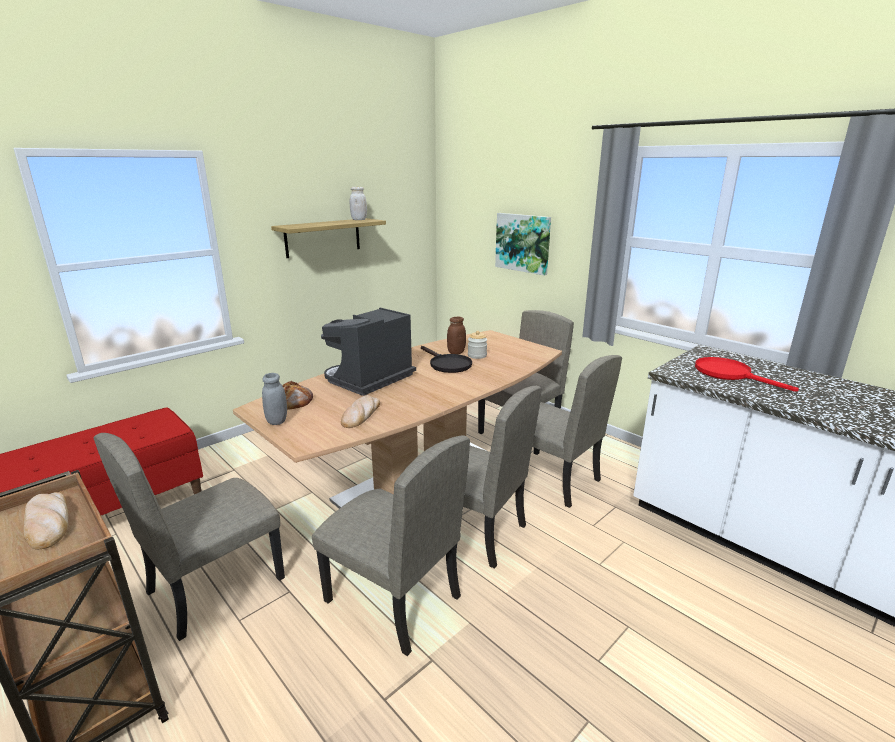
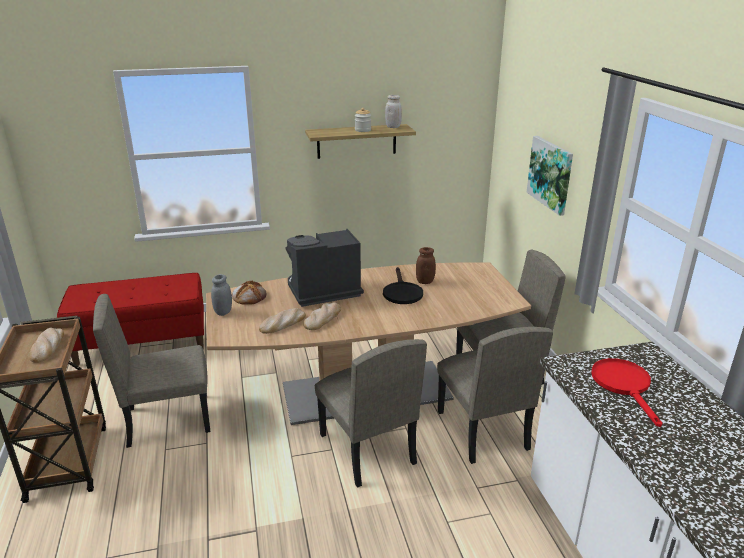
camera: 30 degrees right, 5 degrees up
beige chair [312,435,470,656] -> none
jar [468,331,487,359] -> jar moved to [355,108,371,132]
none -> bread [303,302,341,330]

